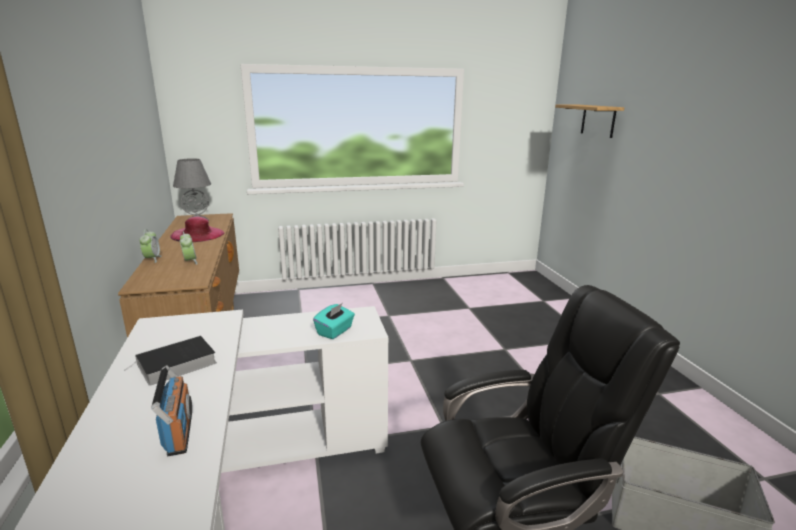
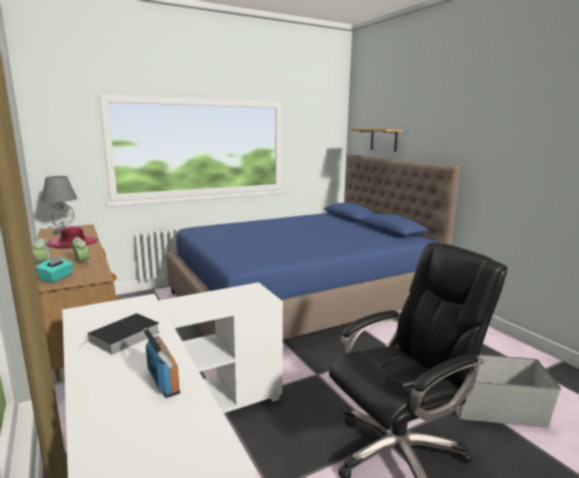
camera: 15 degrees left, 5 degrees down
turquoise tissue box [313,303,355,339] -> turquoise tissue box moved to [36,255,74,282]
none -> blue bed [167,154,461,340]

